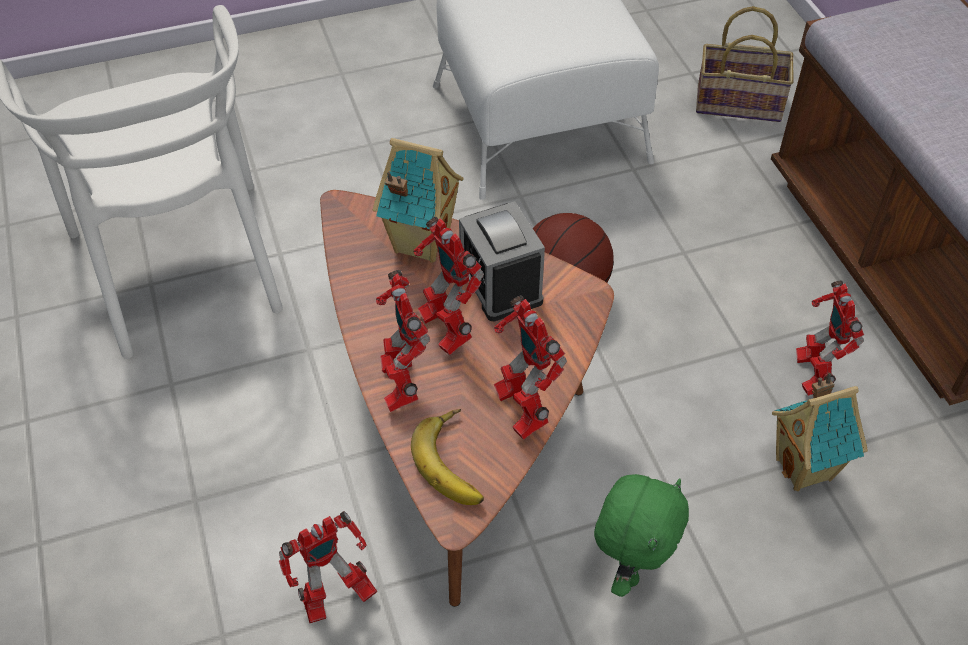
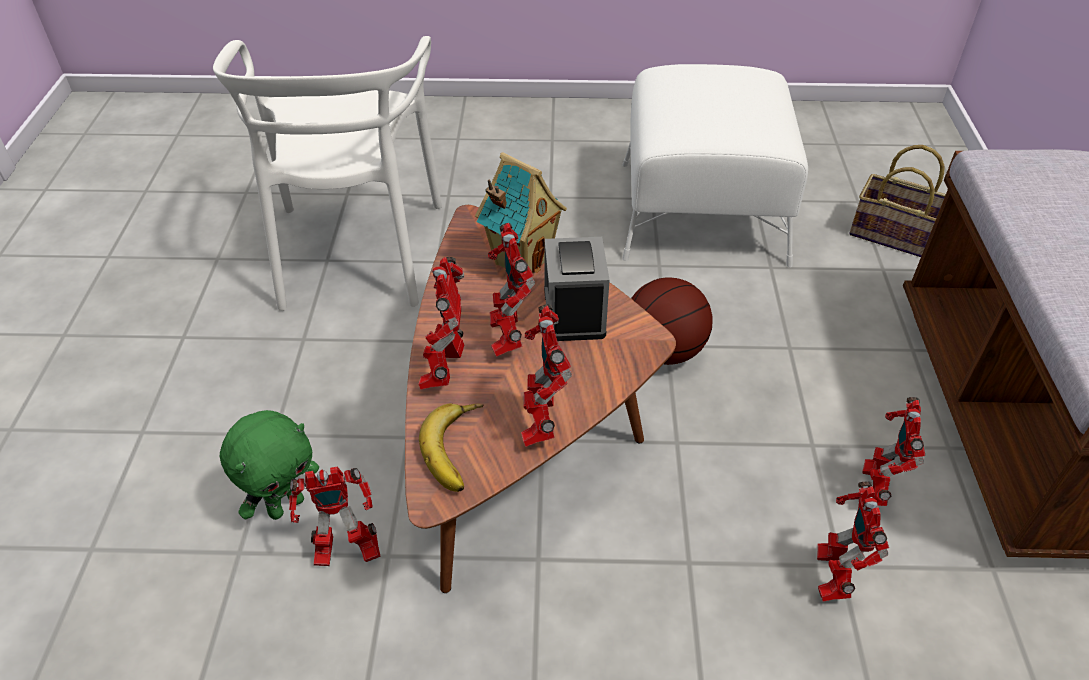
camera: 20 degrees right, 5 degrees down
green plush toy [594,474,689,597] -> green plush toy moved to [220,410,319,520]
toy house [772,372,868,491] -> toy robot [817,481,889,601]

